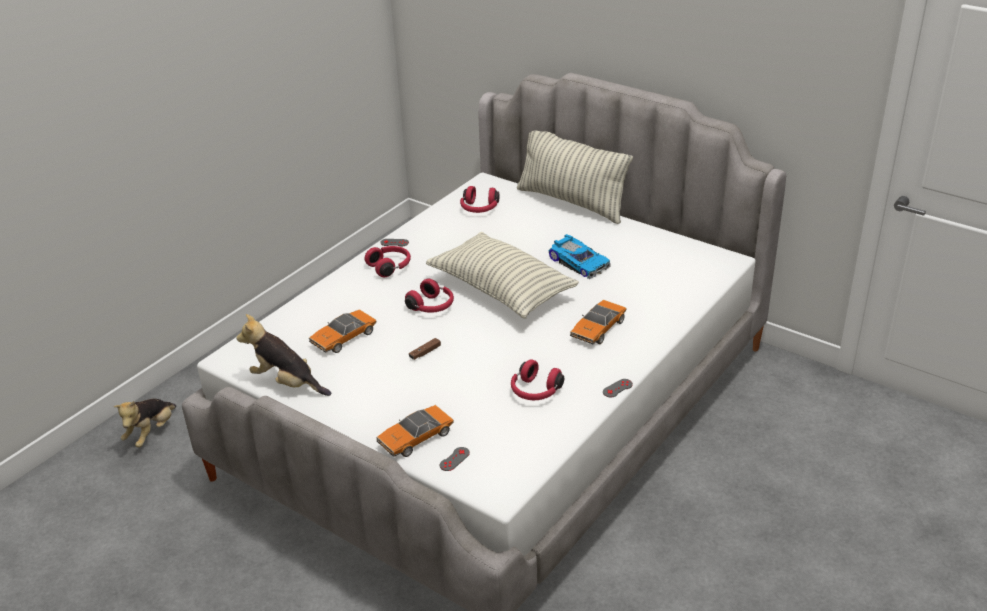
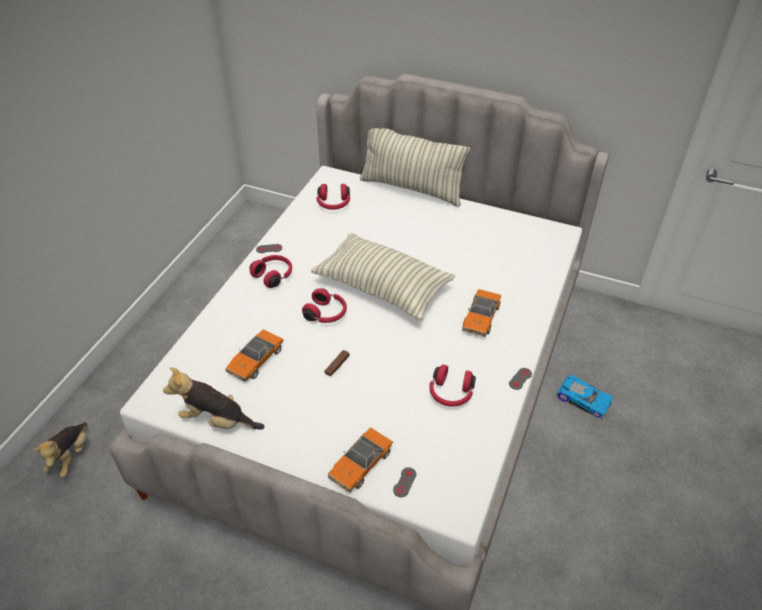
camera: 15 degrees left, 10 degrees up
toy car [549,234,611,279] -> toy car moved to [557,375,613,419]

